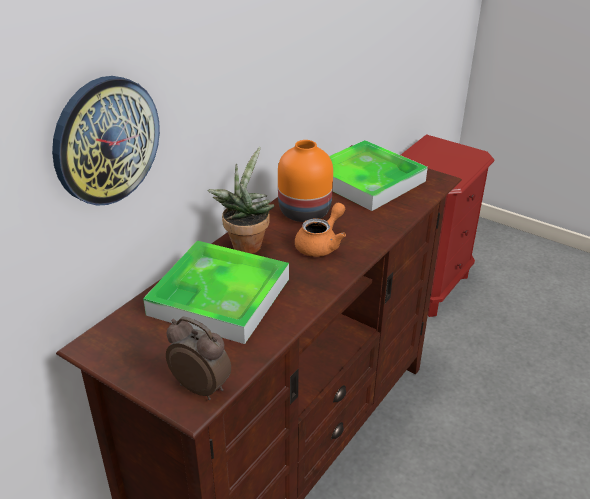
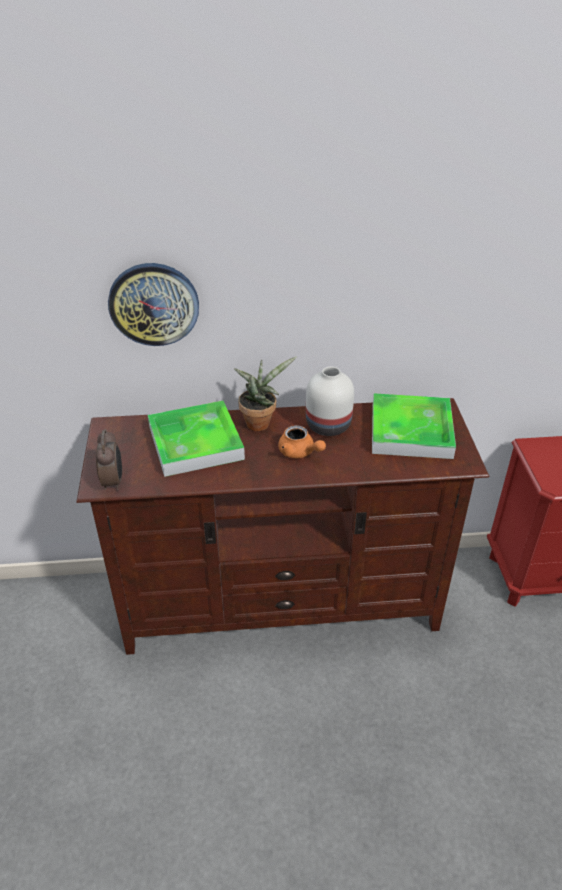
camera: 50 degrees right, 5 degrees up
orange vase [278,140,333,222] -> white vase [306,367,354,436]
orange teapot [295,202,346,257] -> orange teapot turned 45 degrees clockwise [278,425,326,458]

